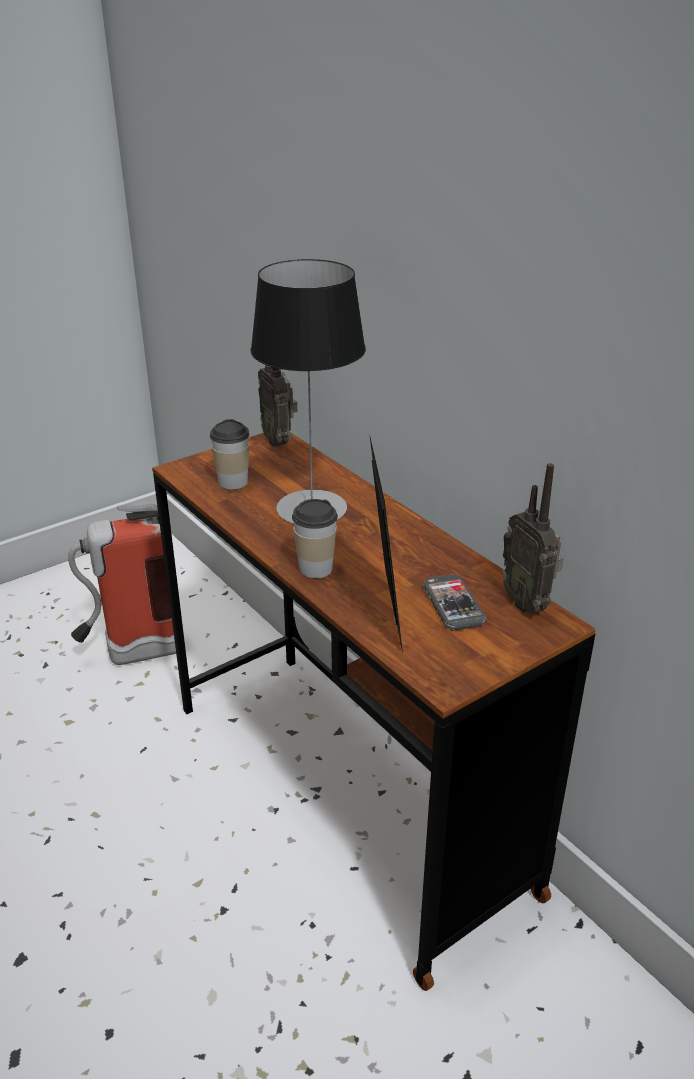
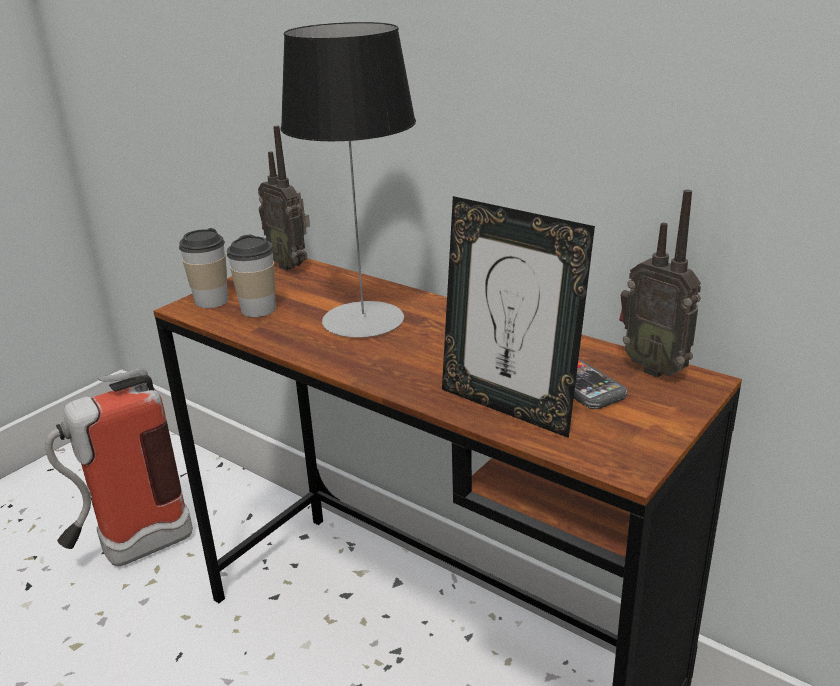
camera: 15 degrees left, 5 degrees down
cup [292,499,338,578] -> cup moved to [179,228,228,308]
picture frame [369,434,403,653] -> picture frame turned 150 degrees clockwise [442,196,595,438]

